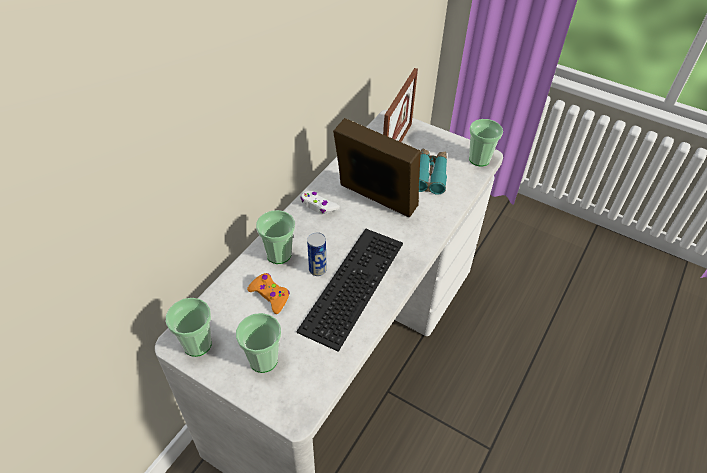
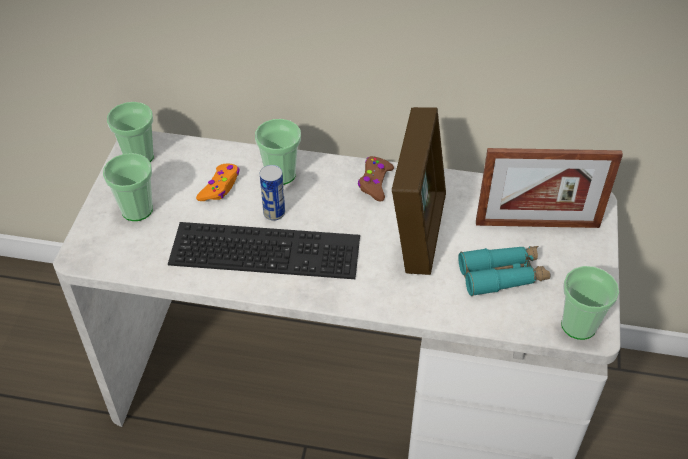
camera: 70 degrees right, 0 degrees up
white game controller [300,191,340,214] -> brown game controller [358,156,394,202]

